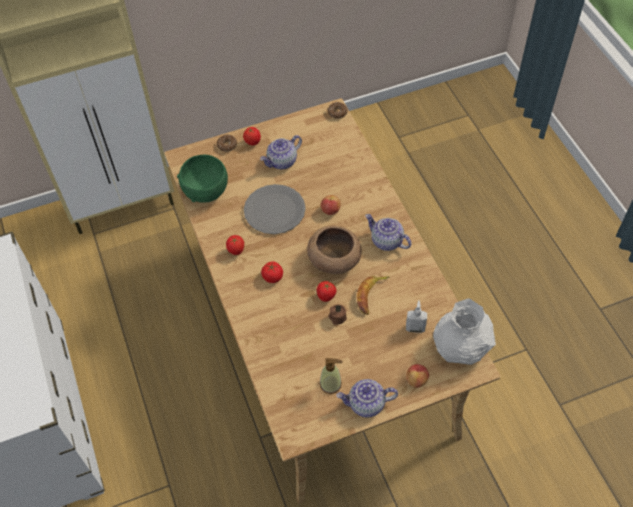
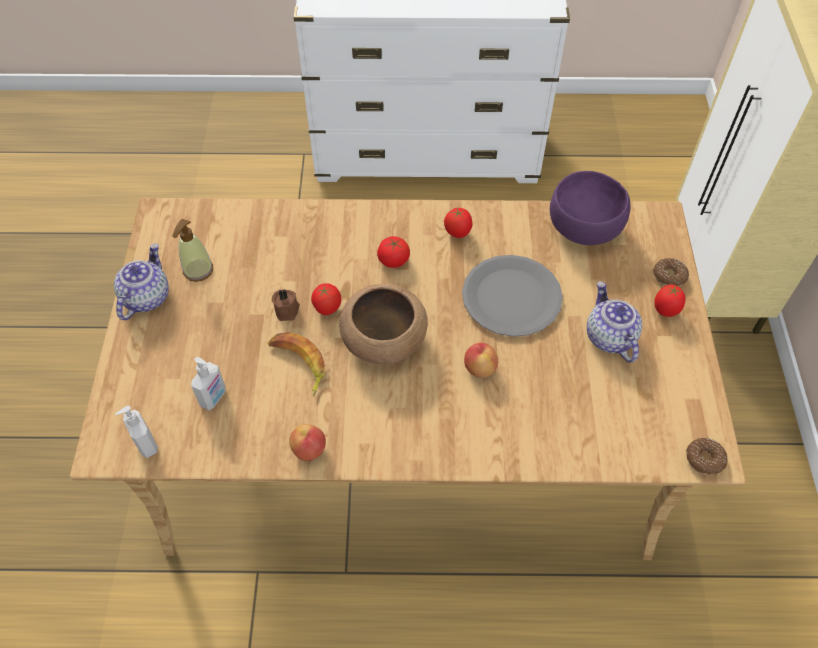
camera: 110 degrees right, 0 degrees up
green bowl [177,155,228,203] -> purple bowl [550,171,630,245]
teapot [365,214,411,251] -> none
apple [406,364,429,388] -> apple moved to [289,424,326,461]
white vase [433,298,496,365] -> soap dispenser [115,406,158,458]

